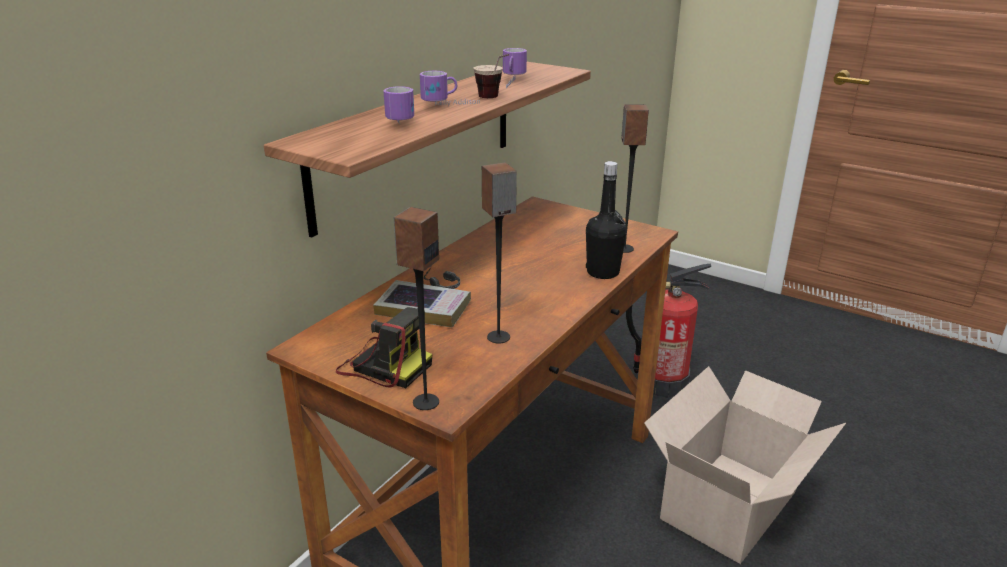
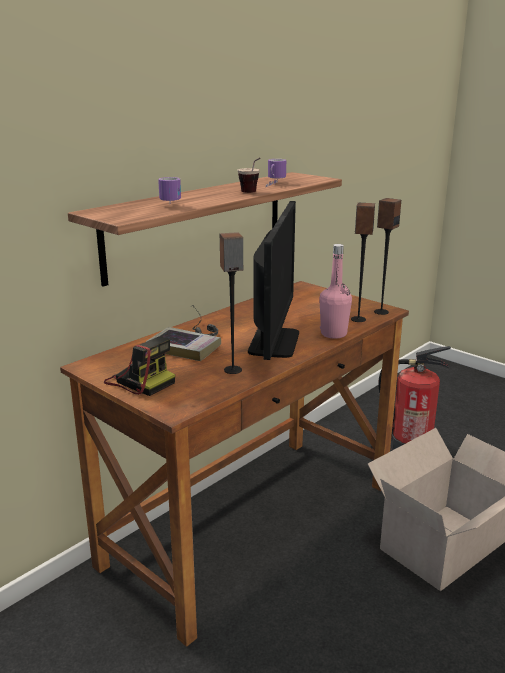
camera: 10 degrees right, 5 degrees down
speaker [393,207,439,410] -> speaker moved to [374,198,401,315]
mug [420,71,480,106] -> none
black bottle [586,161,627,279] -> pink bottle [319,244,352,339]
none -> monitor [248,201,299,360]

